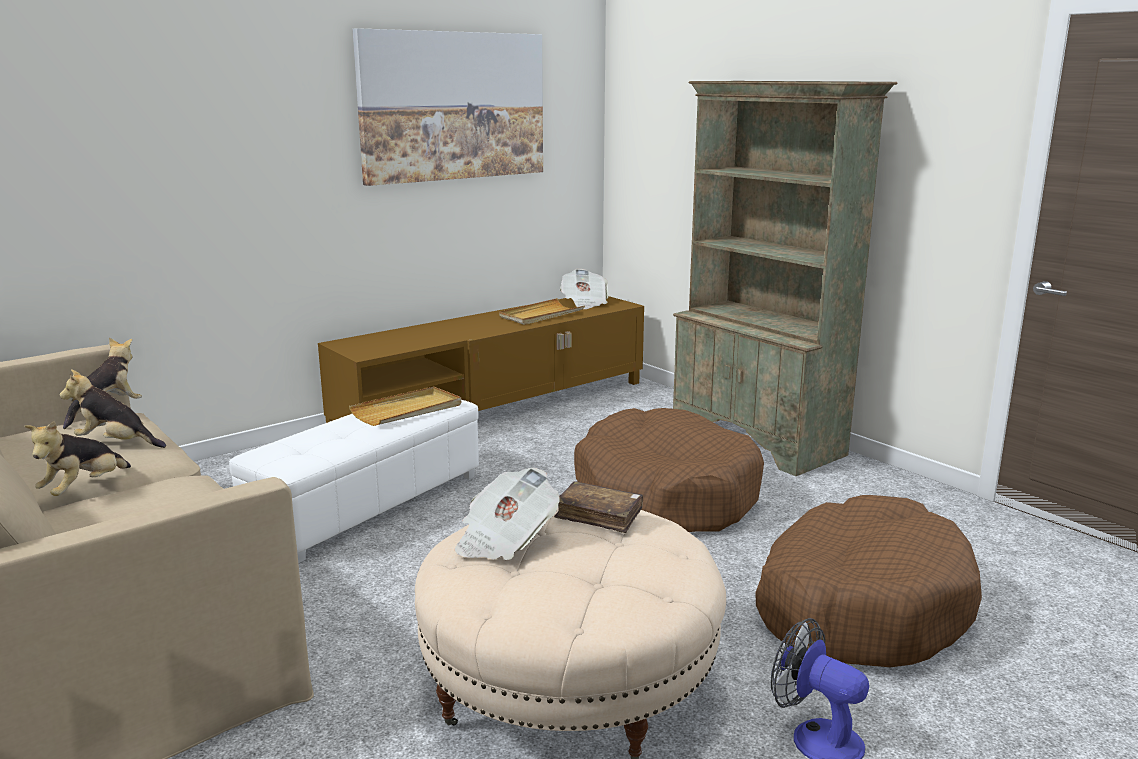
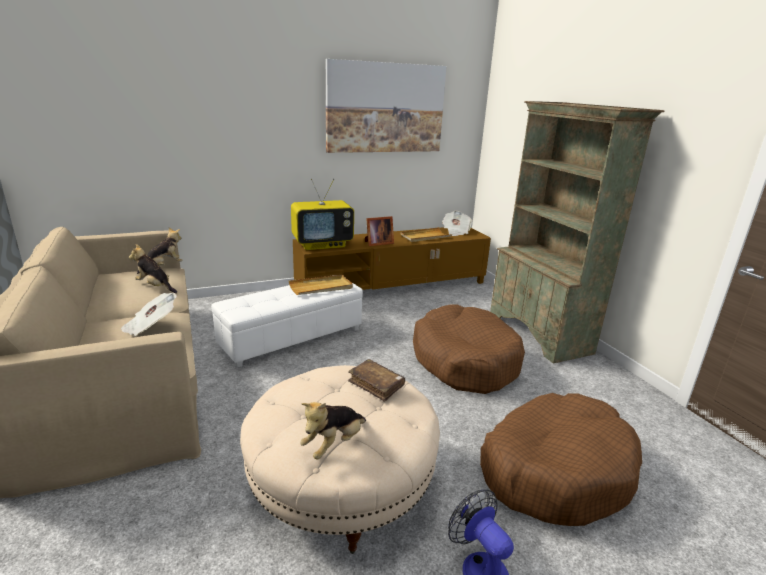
camera: 15 degrees right, 5 degrees up
plush toy [24,420,131,496] -> plush toy moved to [300,402,366,460]
newspaper [455,468,560,560] -> newspaper moved to [121,293,177,336]
none -> television [291,179,354,250]
none -> picture frame [365,216,394,246]

